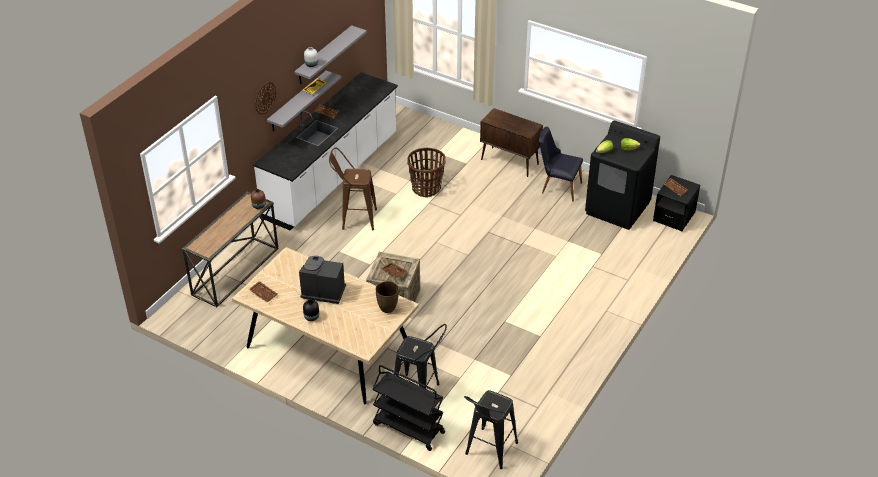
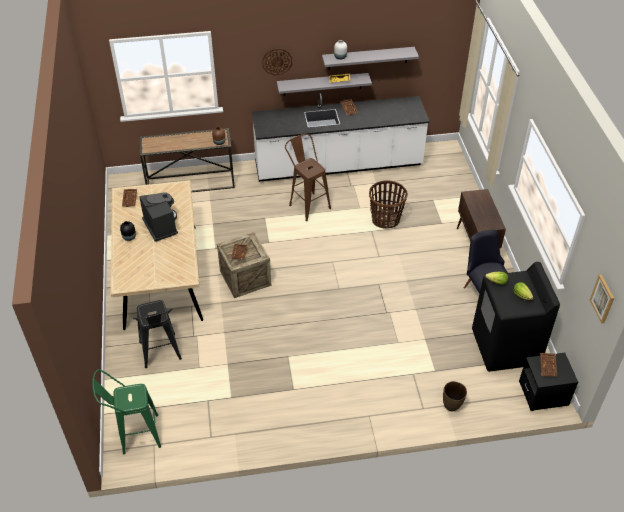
camera: 50 degrees right, 5 degrees up
black cart [372,365,445,451] -> none
brown vase [376,281,399,313] -> brown vase moved to [443,381,467,411]
black stool [464,390,518,469] -> green stool [92,369,161,454]
none -> picture [590,274,614,324]

